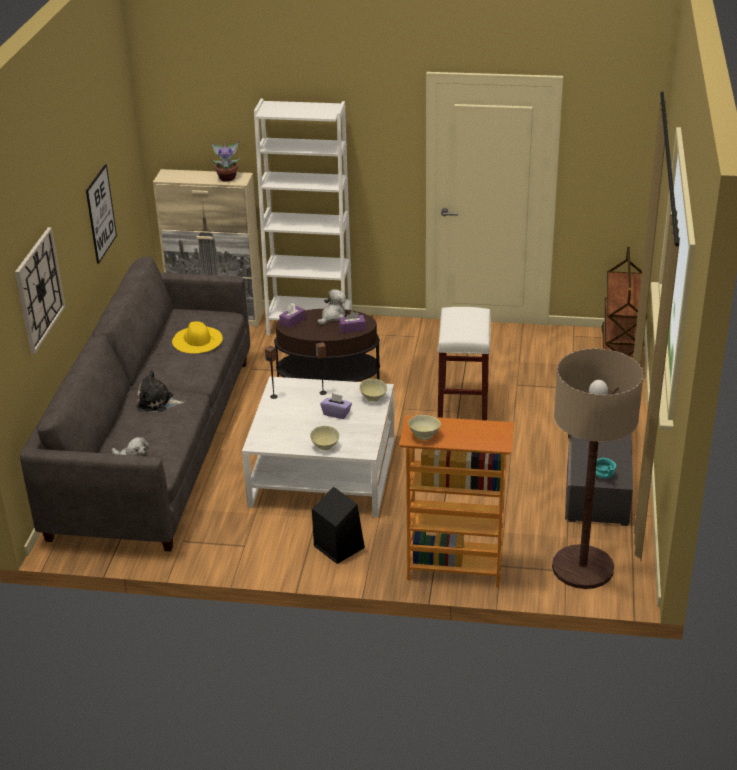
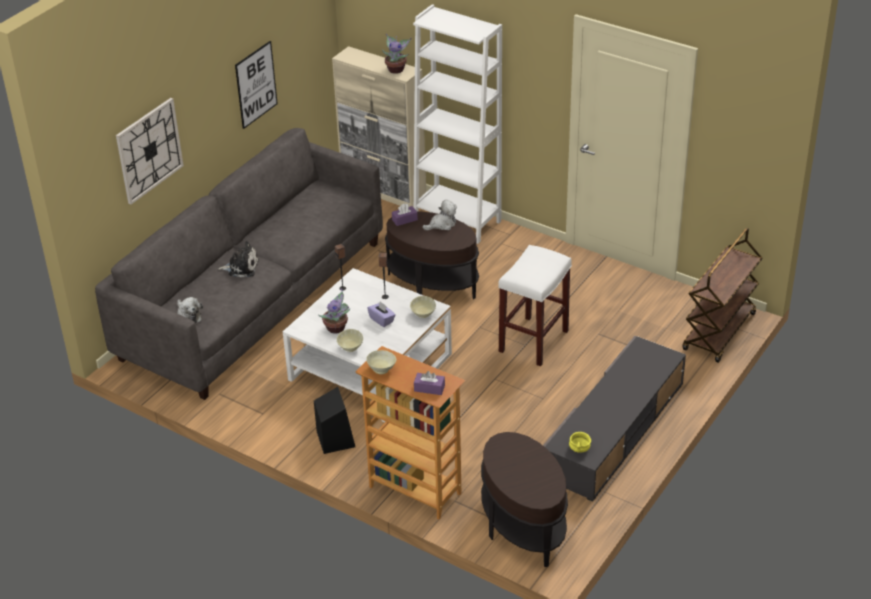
camera: 25 degrees right, 5 degrees up
plush toy [137,370,184,412] -> plush toy turned 150 degrees clockwise [218,241,259,278]
yellow hat [172,321,223,354] -> none
purple tissue box [339,311,366,333] -> purple tissue box moved to [414,371,445,395]
floor lamp [552,348,644,589] -> brown side table [481,432,568,567]
turquoise bowl [596,458,616,478] -> yellow bowl [569,432,591,453]
none -> potted plant [319,289,350,334]

